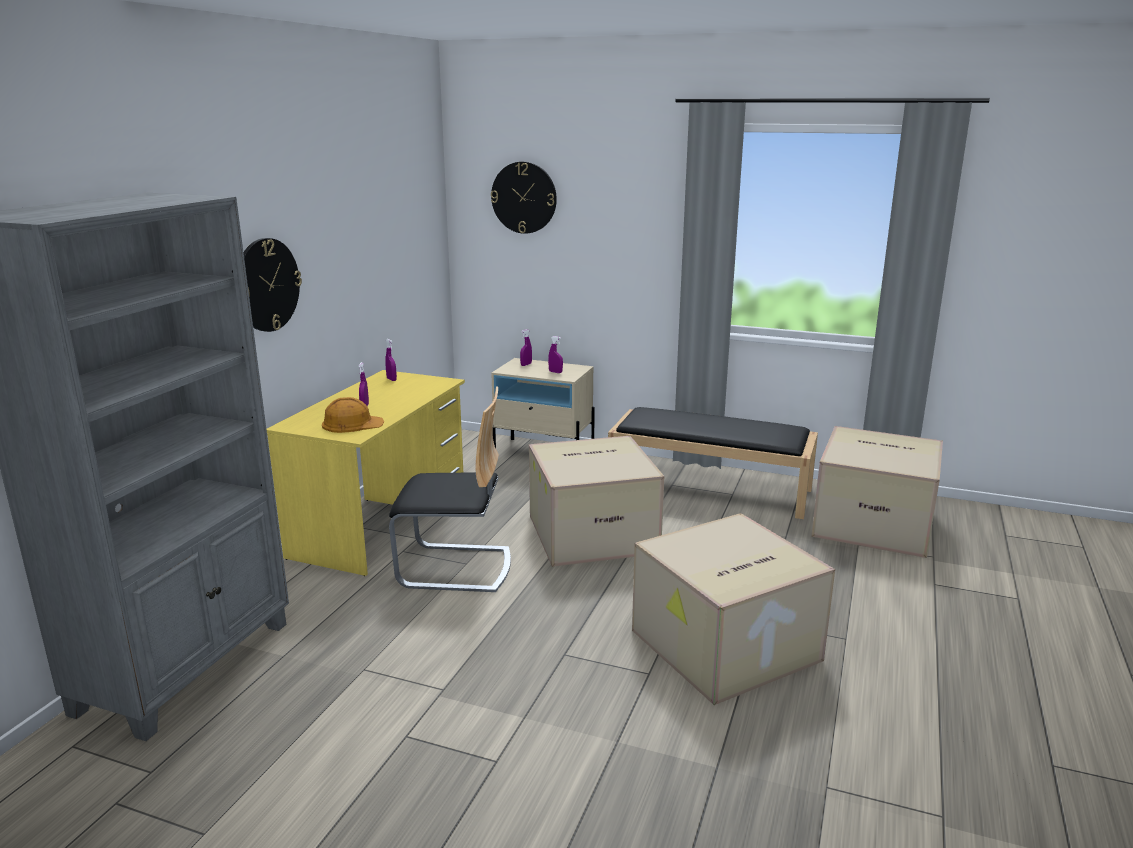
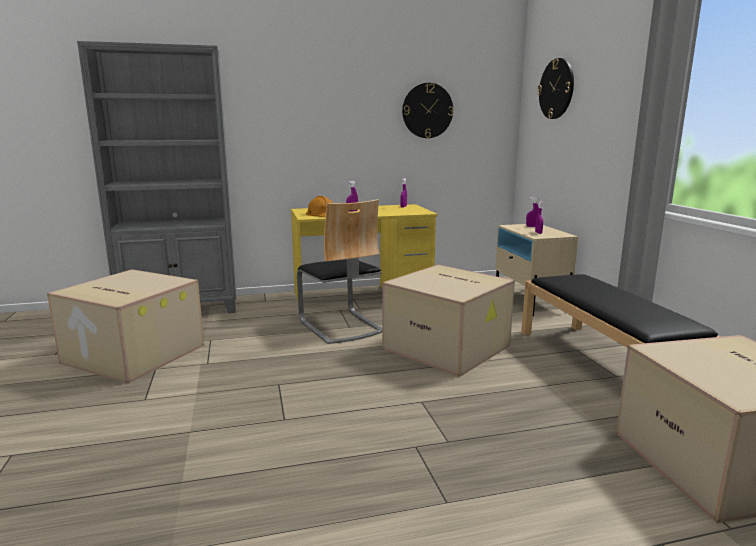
camera: 55 degrees right, 5 degrees down
wall clock [244,238,302,332] -> wall clock moved to [402,83,453,138]
cardboard box [632,513,835,705] -> cardboard box moved to [47,269,204,384]

